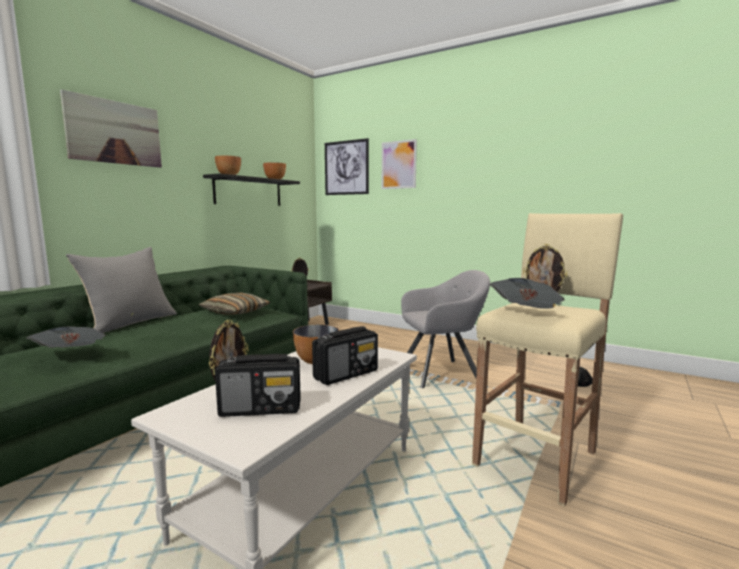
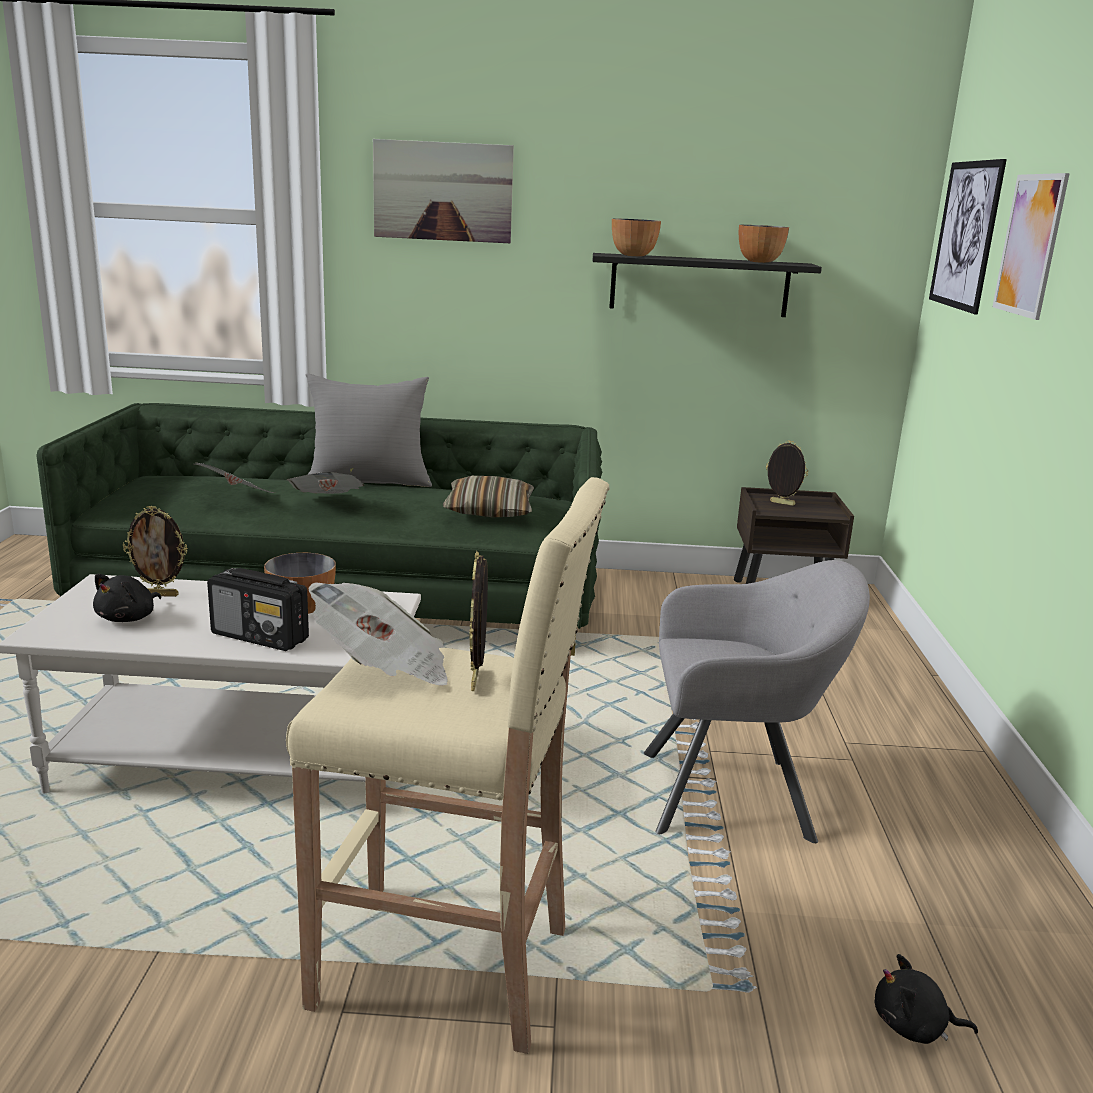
camera: 60 degrees right, 10 degrees up
radio [215,354,301,417] -> black plush toy [93,574,161,622]
grey armchair [401,270,490,388] -> grey armchair turned 45 degrees counterclockwise [644,560,870,843]
none -> newspaper [286,472,364,494]

